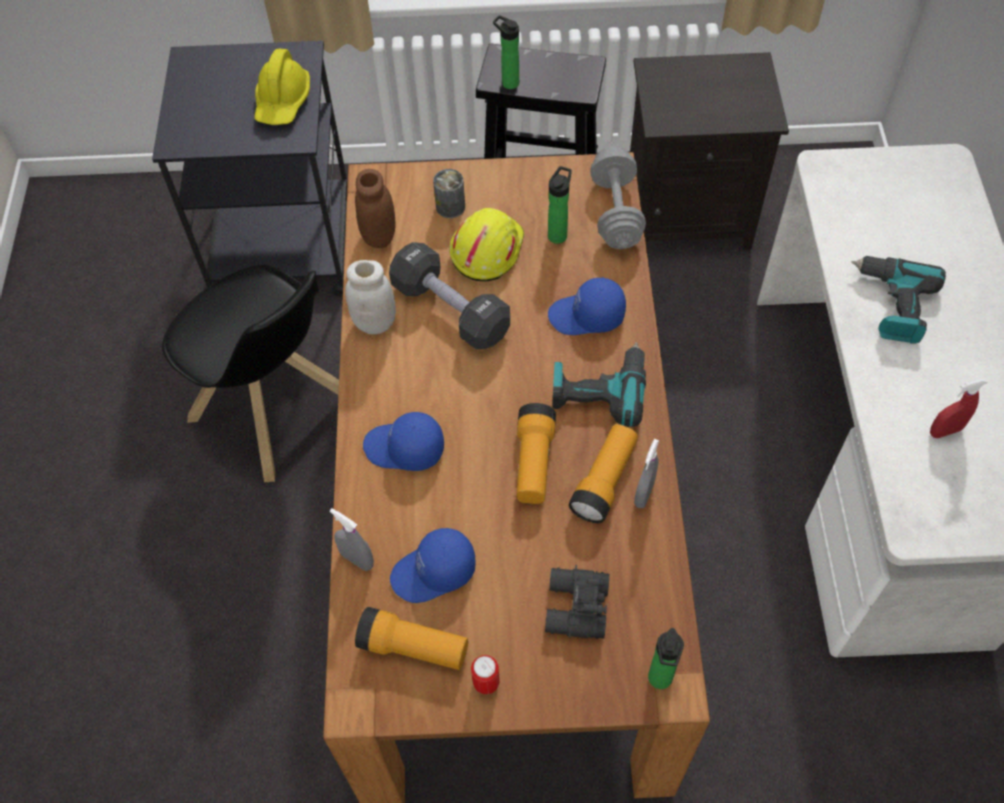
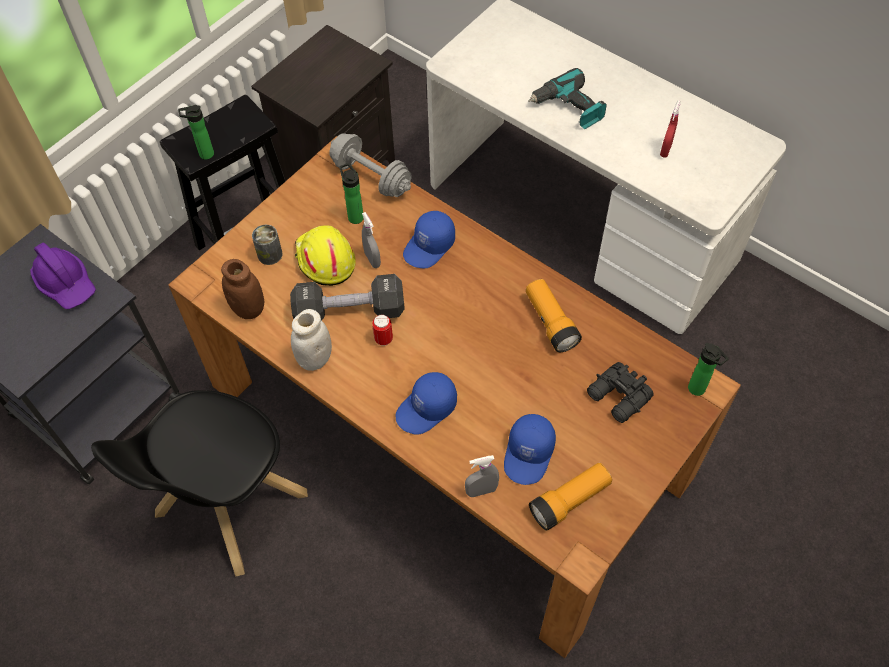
camera: 50 degrees left, 0 degrees up
black chair [162,265,339,482] -> black chair turned 135 degrees clockwise [91,390,308,577]
yellow hard hat [255,49,310,125] -> purple hard hat [30,243,96,309]
can [471,655,500,694] -> can moved to [372,315,393,346]
flashlight [517,403,556,504] -> none
power drill [552,342,646,427] -> none
grey spray bottle [634,439,659,508] -> grey spray bottle moved to [362,212,381,268]

